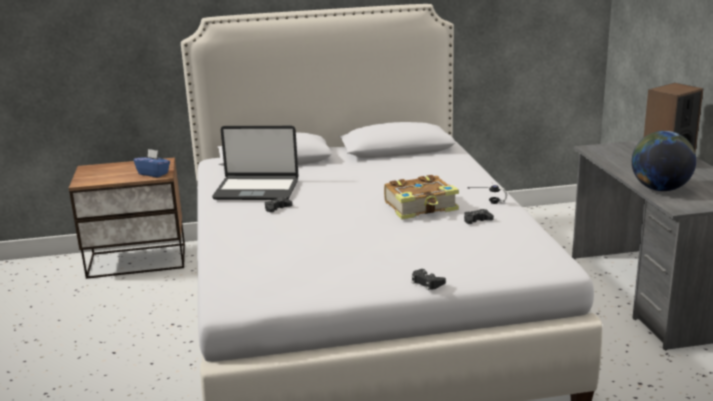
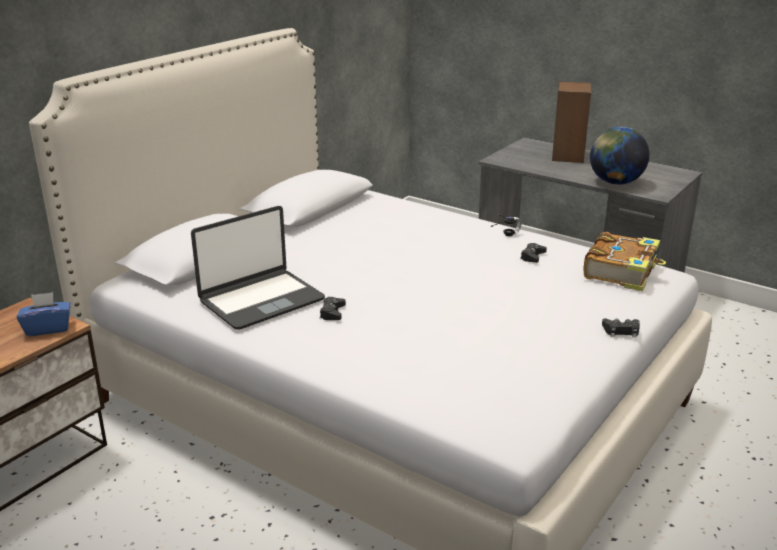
camera: 45 degrees left, 5 degrees up
book [384,175,459,220] -> book moved to [584,232,666,291]

